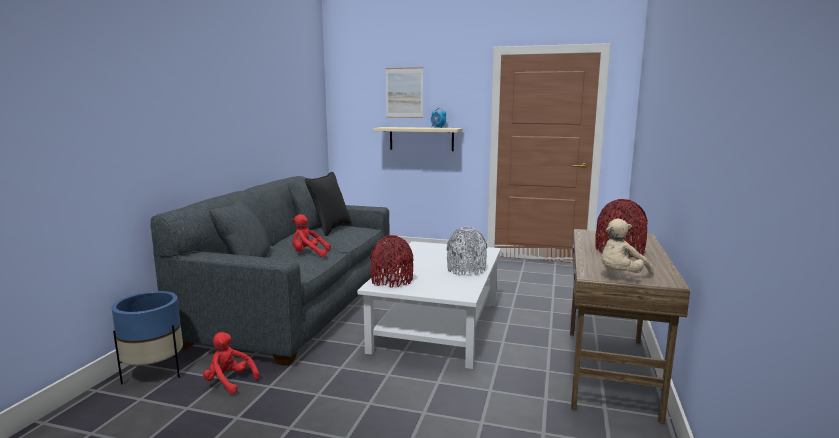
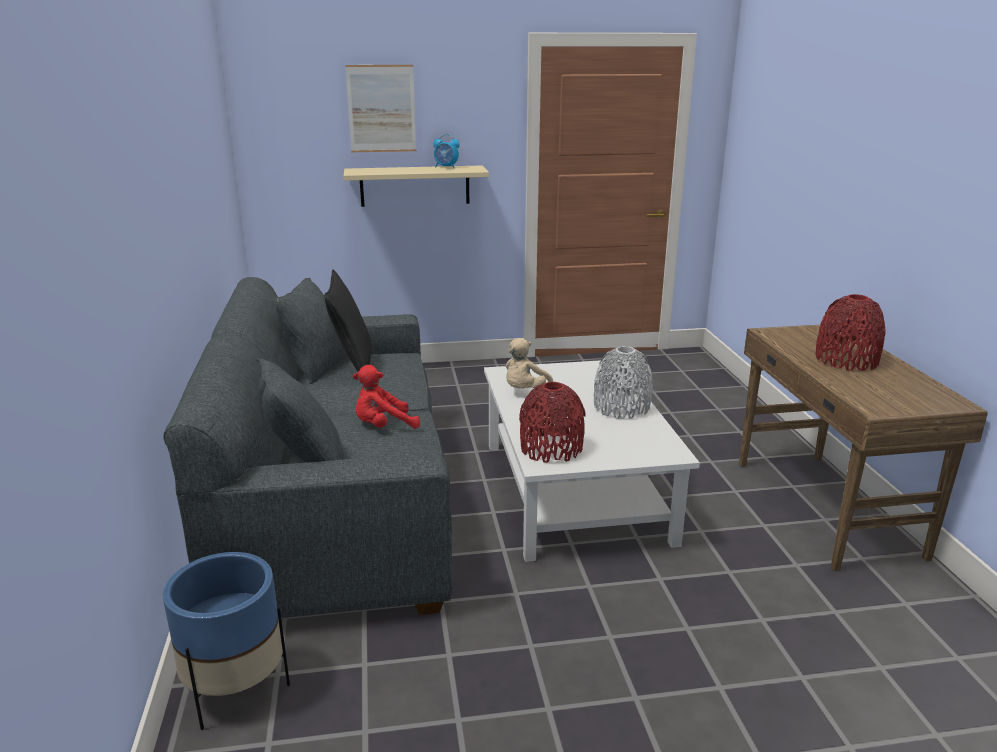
camera: 25 degrees left, 10 degrees up
red plush toy [203,332,260,394] -> none
beige plush toy [601,219,654,274] -> beige plush toy moved to [506,338,553,389]

